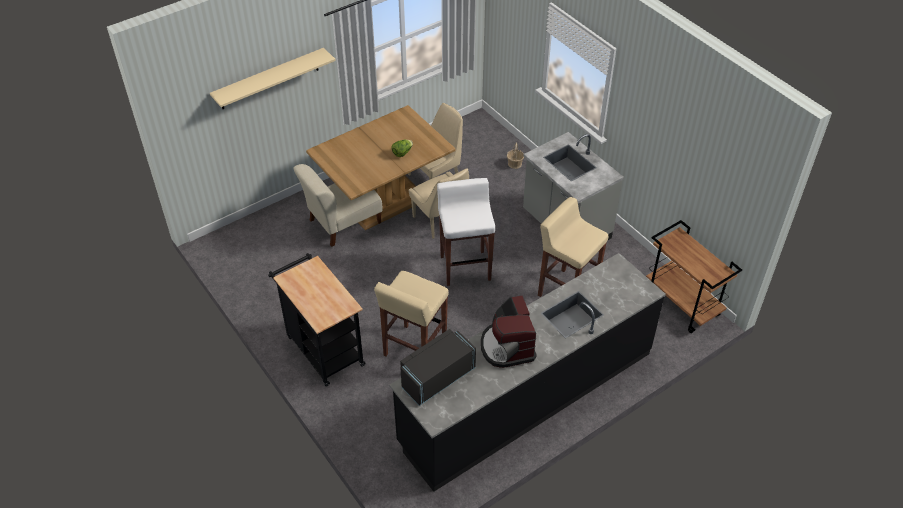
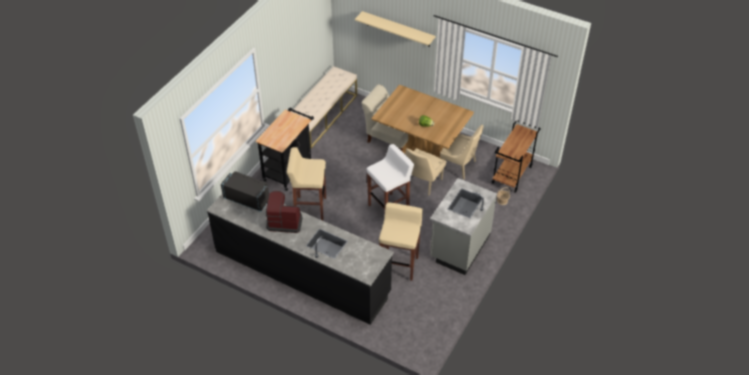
camera: 65 degrees right, 0 degrees up
coffee machine [481,296,537,368] -> coffee machine turned 45 degrees clockwise [266,191,303,233]
brown cart [646,220,742,333] -> brown cart moved to [492,120,541,193]
none -> beige bench [291,66,357,149]

